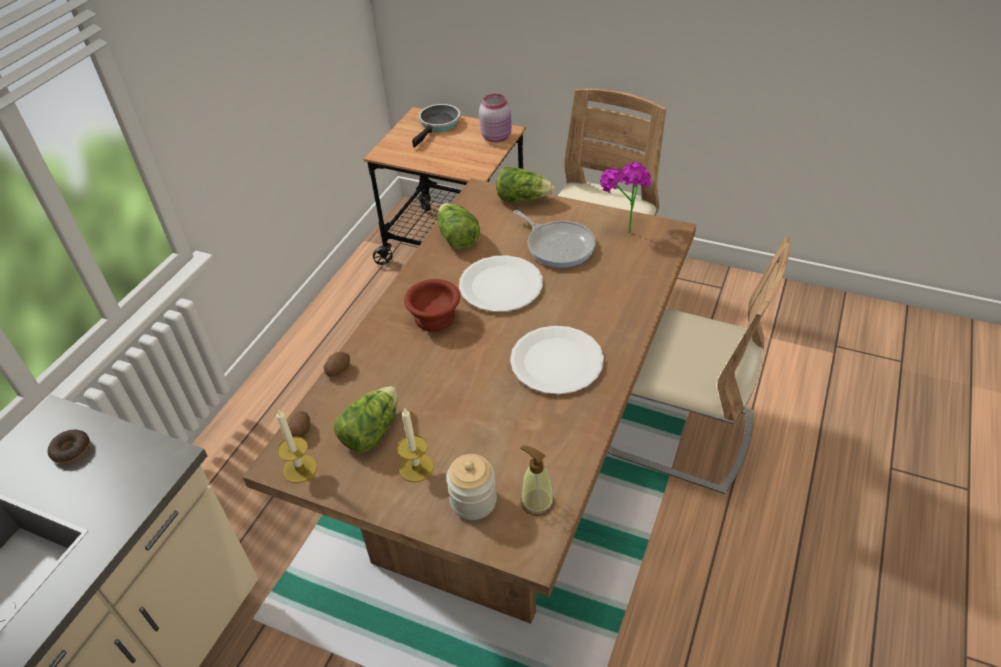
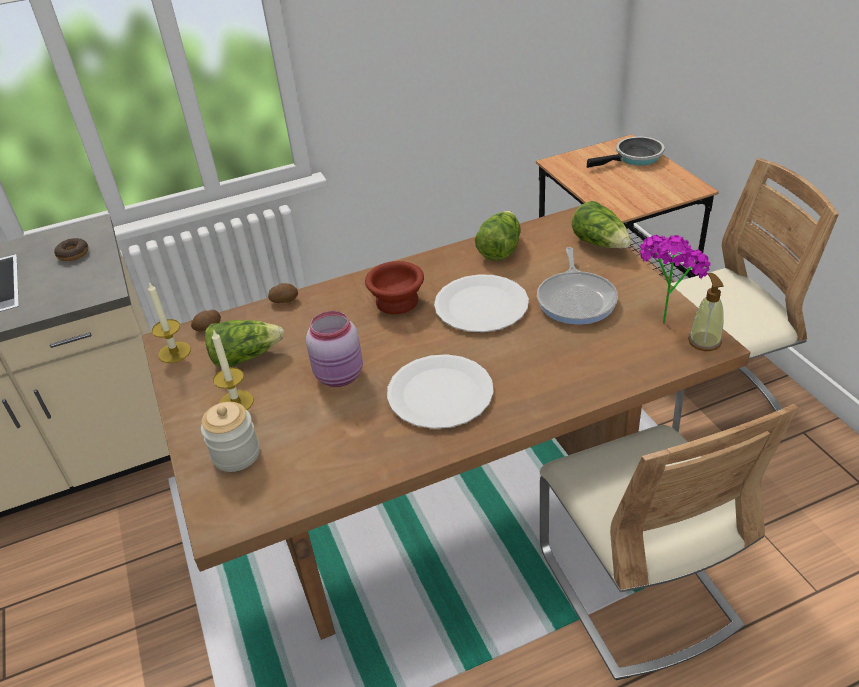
camera: 45 degrees right, 5 degrees down
pink jar [479,94,512,142] -> pink jar moved to [306,311,363,387]
soap dispenser [520,445,554,516] -> soap dispenser moved to [688,273,724,351]

